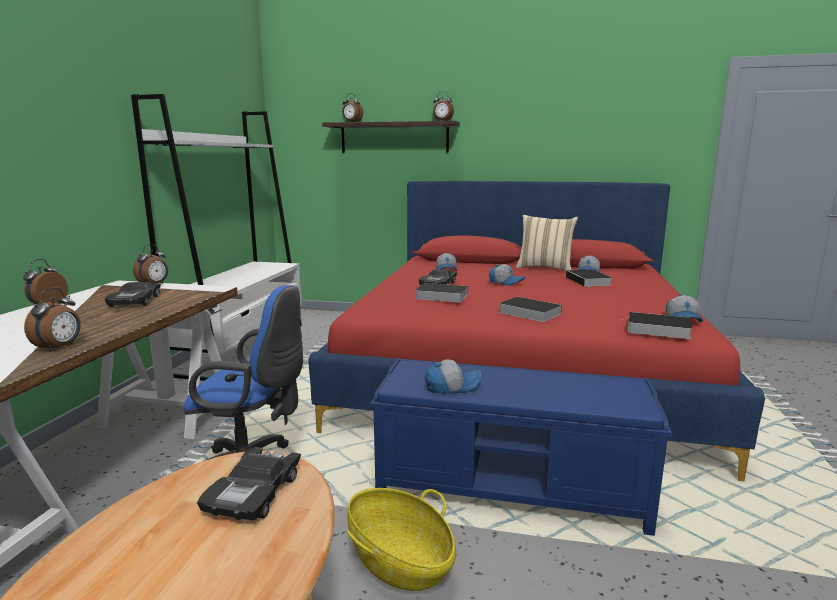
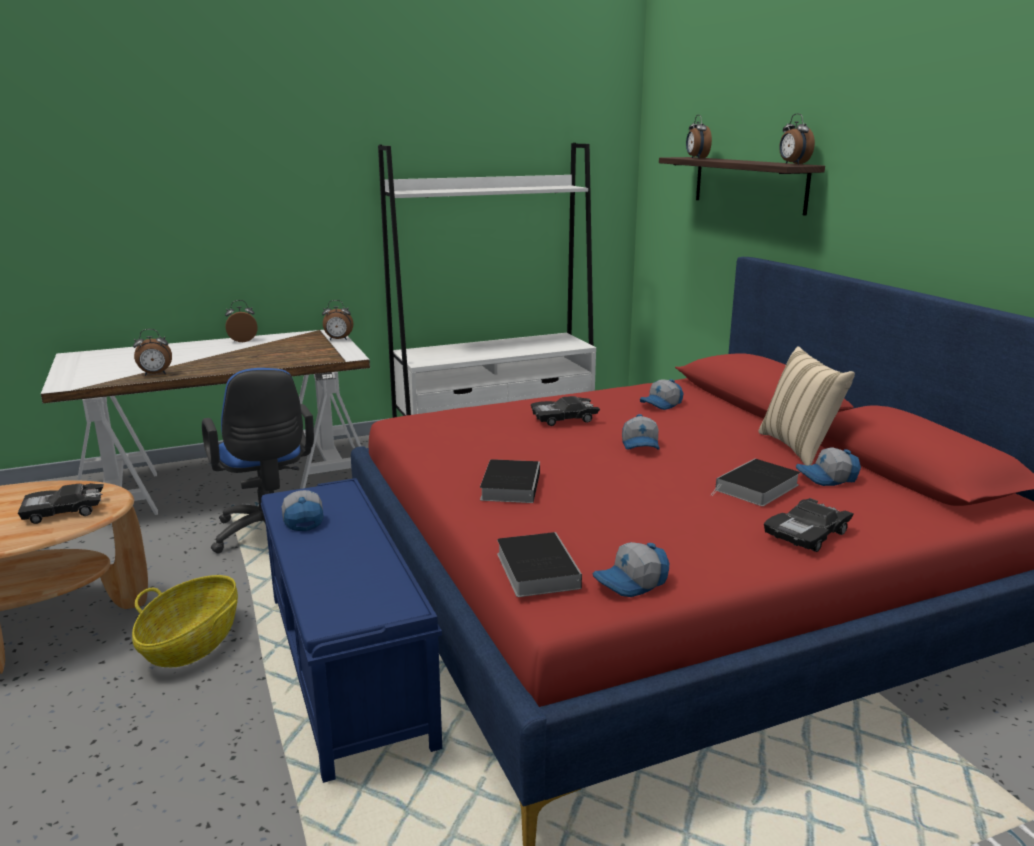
camera: 55 degrees right, 5 degrees up
black toy car [104,282,161,307] -> black toy car moved to [764,498,854,552]
book [415,283,468,302] -> none
cap [425,359,482,393] -> cap turned 150 degrees counterclockwise [282,490,323,531]

